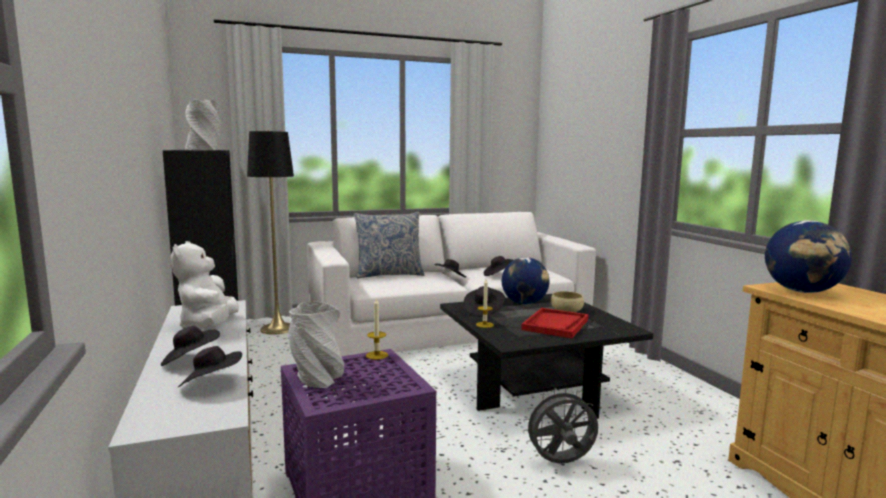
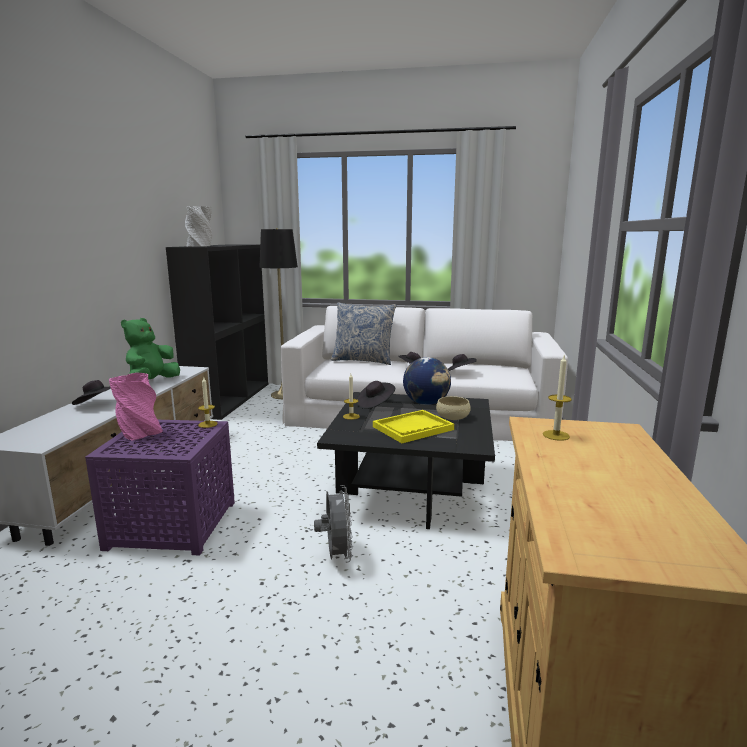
camera: 30 degrees right, 5 degrees up
white plush toy [171,241,239,328] -> green plush toy [121,318,180,379]
black hat [178,346,242,387] -> none
grey vase [289,302,344,388] -> pink vase [109,373,163,441]
red tray [521,308,588,338] -> yellow tray [373,410,454,443]
grey fan [523,387,598,464] -> grey fan turned 60 degrees clockwise [314,485,353,563]
globe [765,220,852,293] -> candle [543,354,572,441]

